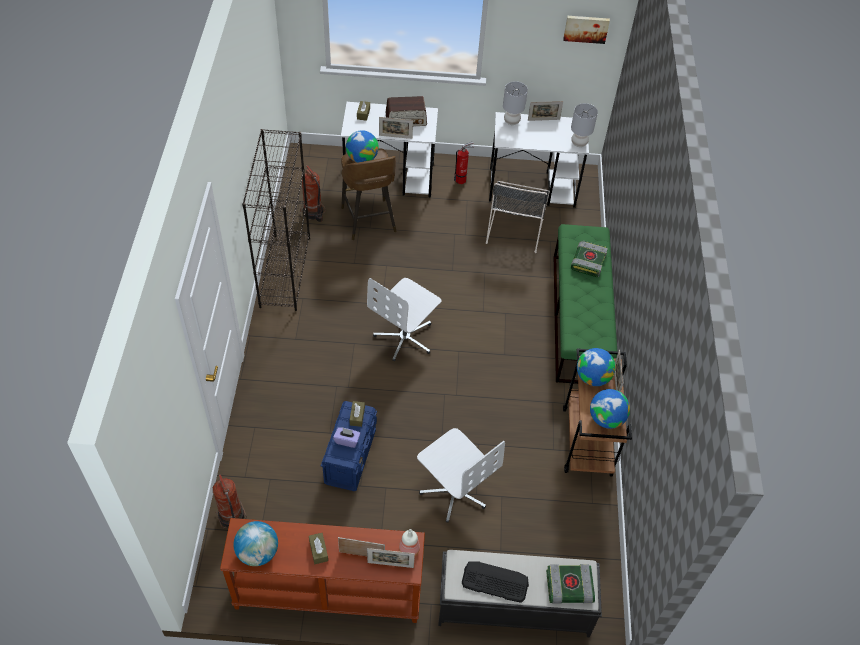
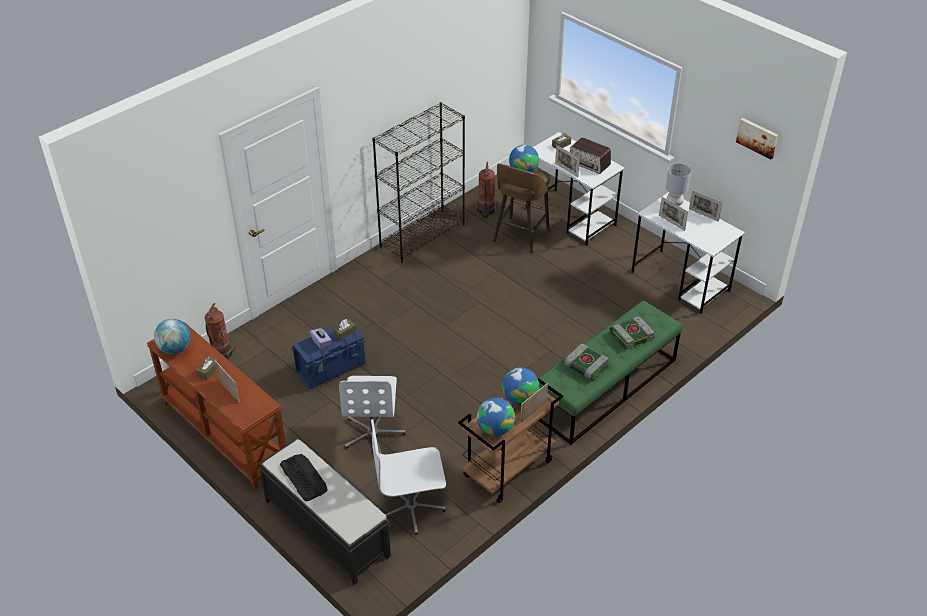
camera: 45 degrees right, 10 degrees down
white office chair [367,278,441,361] -> white office chair moved to [371,419,446,535]
picture frame [367,548,415,568] -> picture frame moved to [659,197,688,231]
bottle [399,529,420,556] -> none
fire extinguisher [454,142,474,184] -> none
black chair [486,181,550,253] -> none
book [546,564,595,603] -> book moved to [563,343,609,381]
grey table lamp [571,103,598,147] -> none

